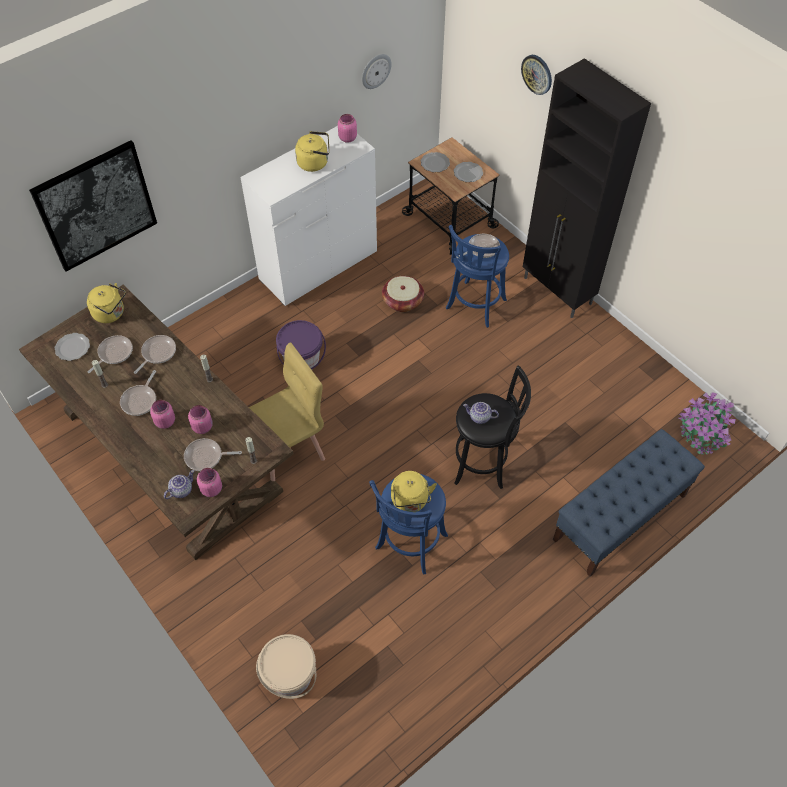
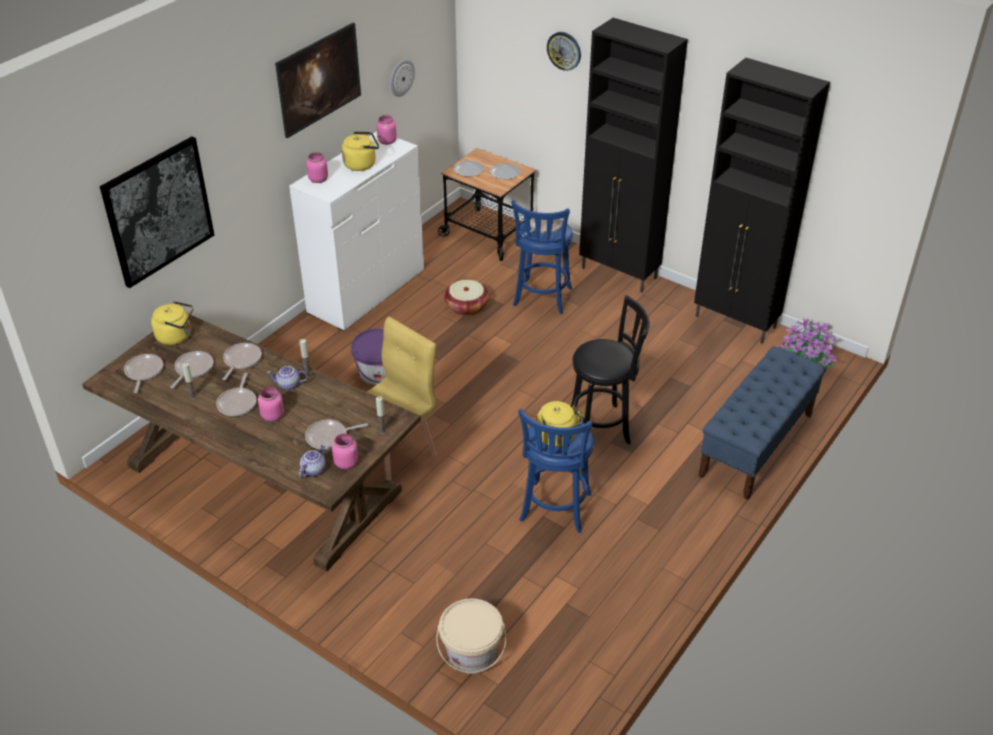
camera: 15 degrees left, 15 degrees down
plate [55,333,90,361] -> frying pan [124,354,163,393]
pink jar [188,405,213,434] -> pink jar moved to [306,152,328,183]
teapot [463,402,499,424] -> teapot moved to [267,366,307,390]
none -> picture [275,23,361,138]
none -> black cabinet [694,58,830,344]

